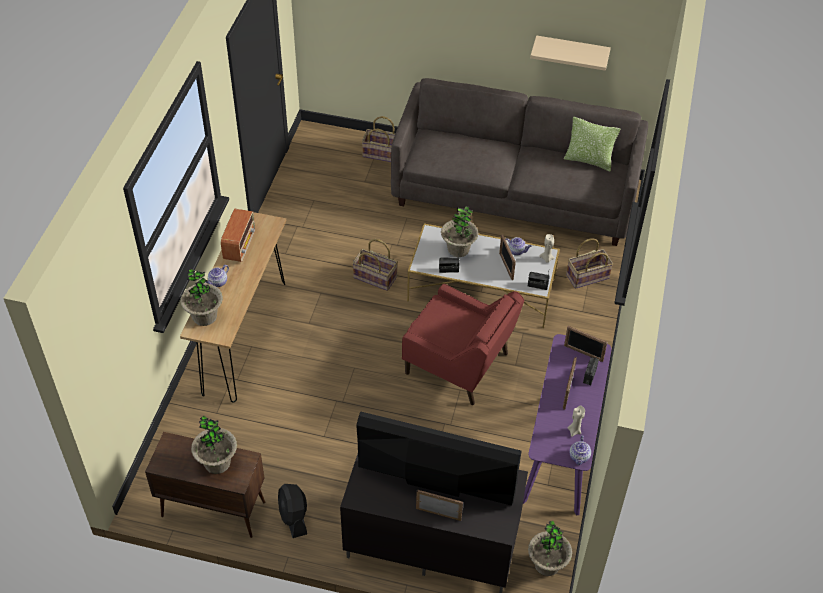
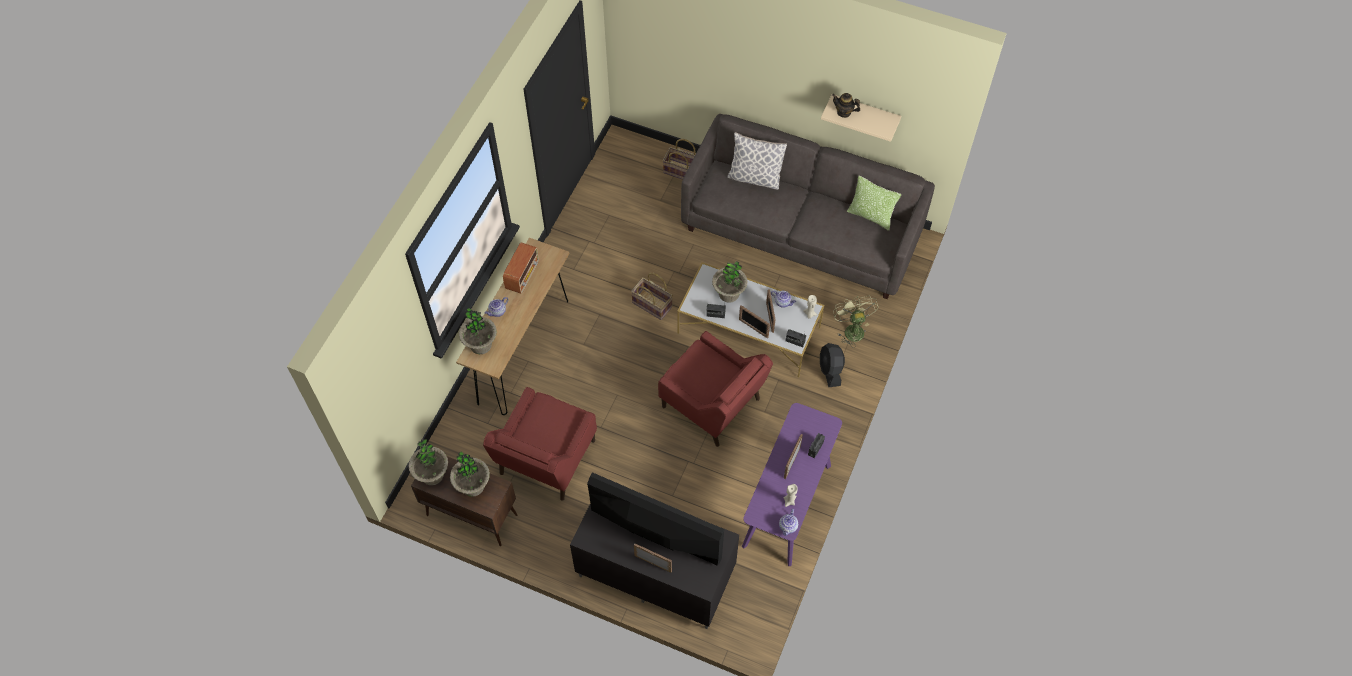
camera: 10 degrees right, 10 degrees up
black fan [278,484,307,538] -> black fan moved to [820,343,845,387]
potted plant [528,521,572,576] -> potted plant moved to [408,439,448,485]
picture frame [564,326,607,362] -> picture frame moved to [739,305,770,338]
basket [566,238,613,289] -> green fan [833,295,878,346]
none -> red armchair [483,387,597,501]
none -> pillow [727,132,787,190]
none -> teapot [832,93,860,118]

